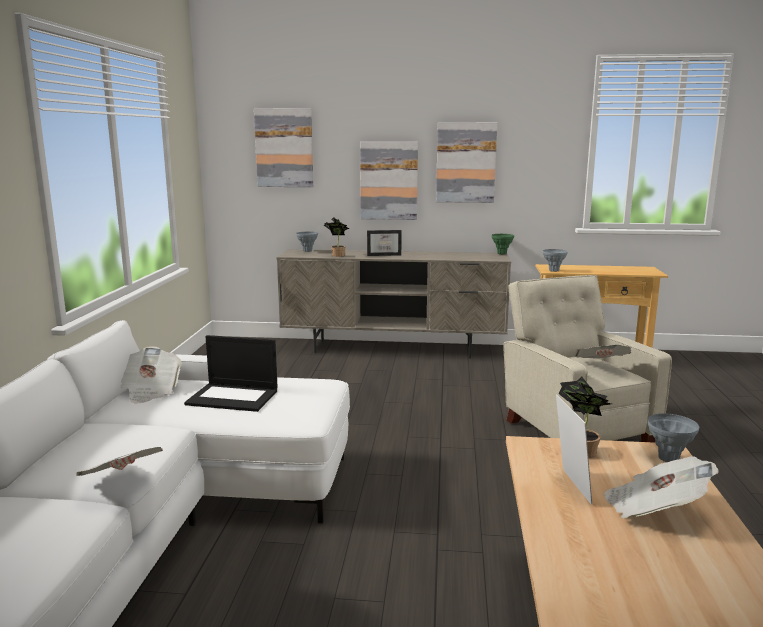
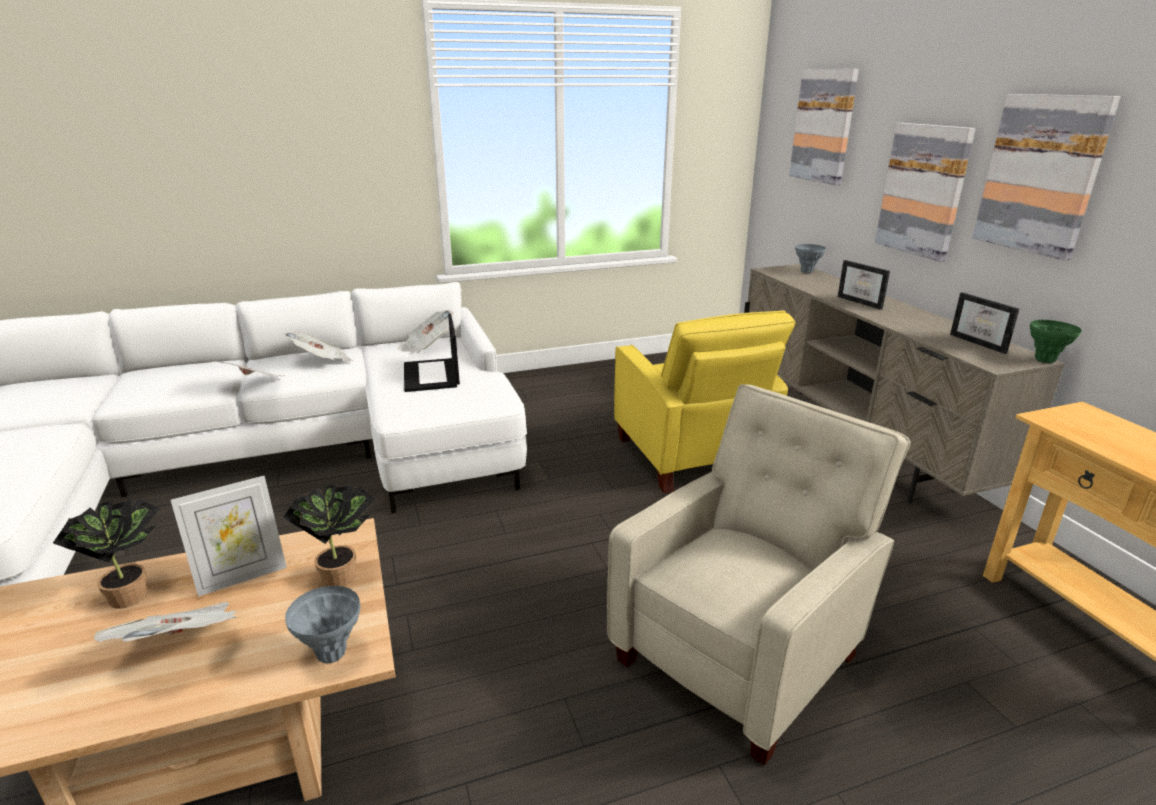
camera: 65 degrees right, 10 degrees up
potted plant [324,217,350,257] -> potted plant moved to [53,499,160,609]
grey vase [543,249,568,272] -> none
newspaper [575,345,631,358] -> newspaper moved to [283,332,354,361]
none -> yellow armchair [614,311,796,493]
none -> picture frame [950,292,1019,354]

